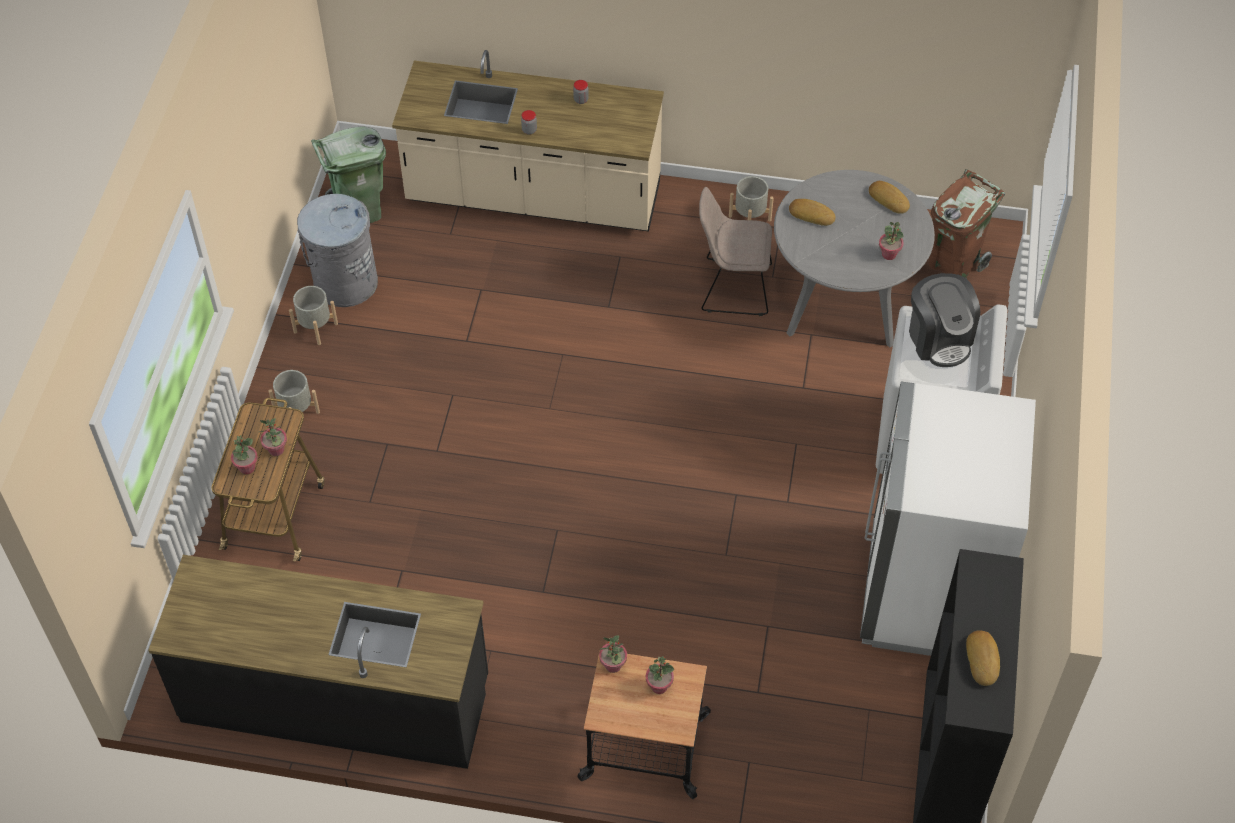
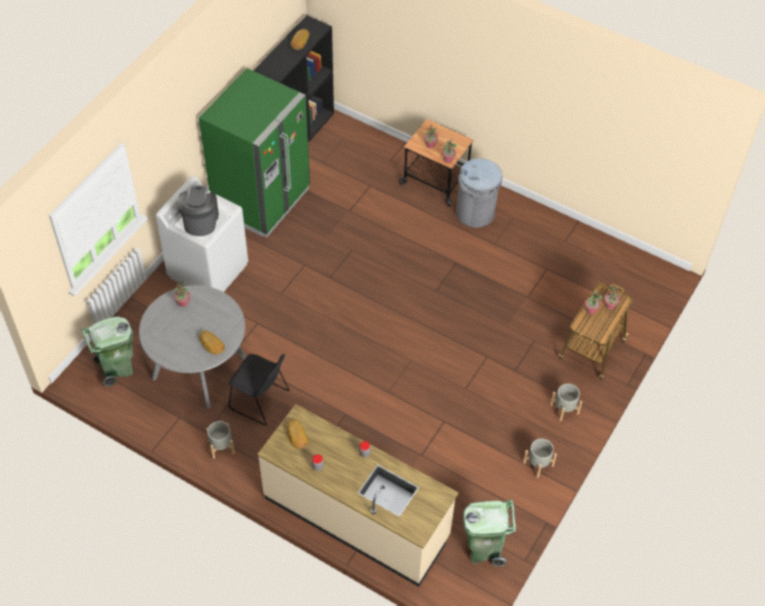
camera: 160 degrees left, 0 degrees up
black counter [148,555,488,769] -> none
grey trash can [297,194,378,307] -> grey trash can moved to [456,158,503,228]
beige chair [699,187,772,316] -> black chair [229,354,290,425]
white fridge [860,381,1036,656] -> green fridge [199,68,310,238]
bread [869,181,910,214] -> bread moved to [286,419,308,449]
brown trash can [929,169,1005,279] -> green trash can [81,316,134,387]

